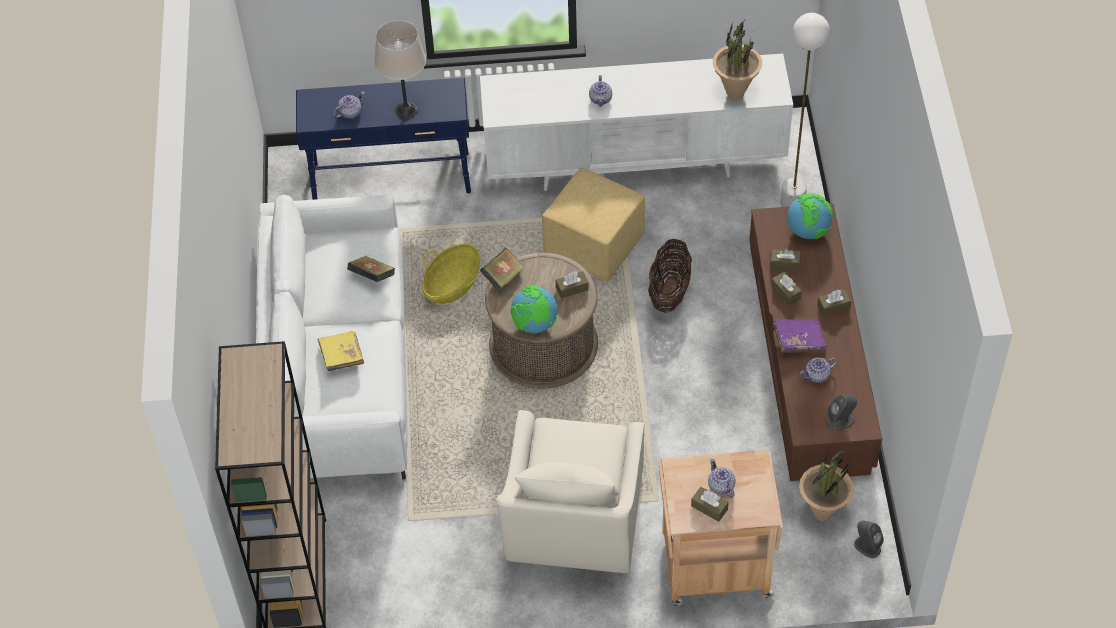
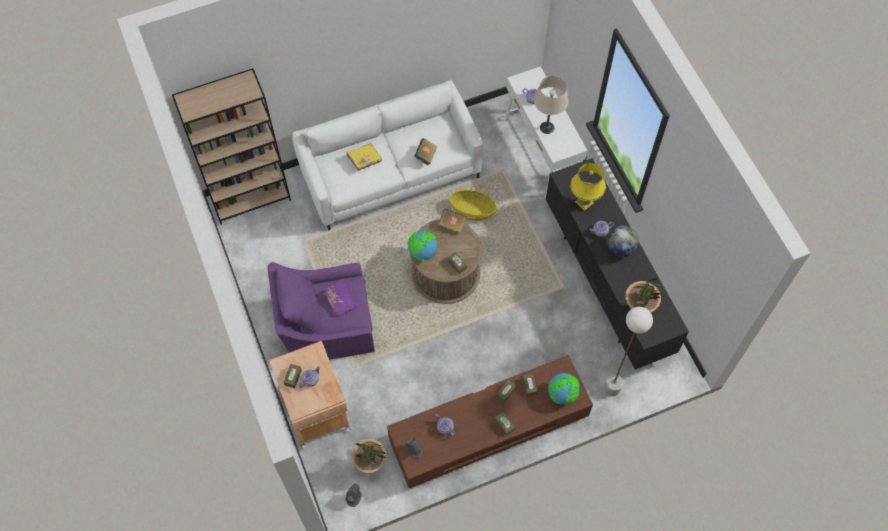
camera: 70 degrees right, 10 degrees up
blue console table [296,78,471,200] -> white console table [505,66,587,198]
white cabinet [480,53,793,191] -> black cabinet [546,158,689,370]
beige armchair [496,410,644,573] -> purple armchair [268,262,375,360]
yellow ottoman [542,168,645,282] -> none
basket [648,239,692,313] -> none
purple book [773,318,826,353] -> purple book moved to [323,279,358,317]
none -> yellow table lamp [570,163,606,212]
none -> globe [607,226,639,257]

